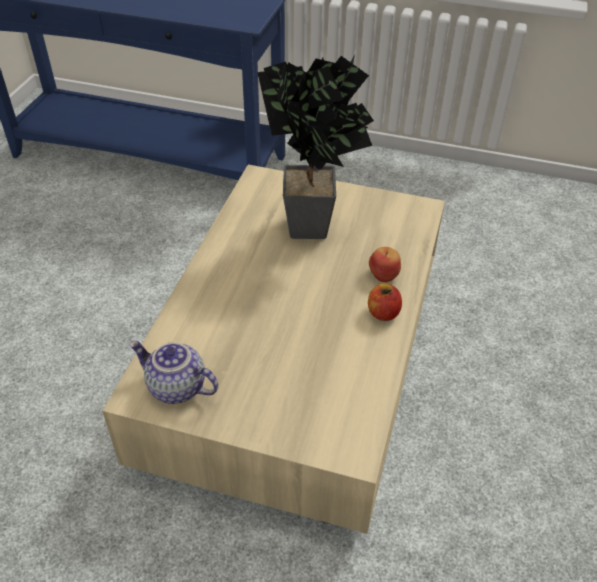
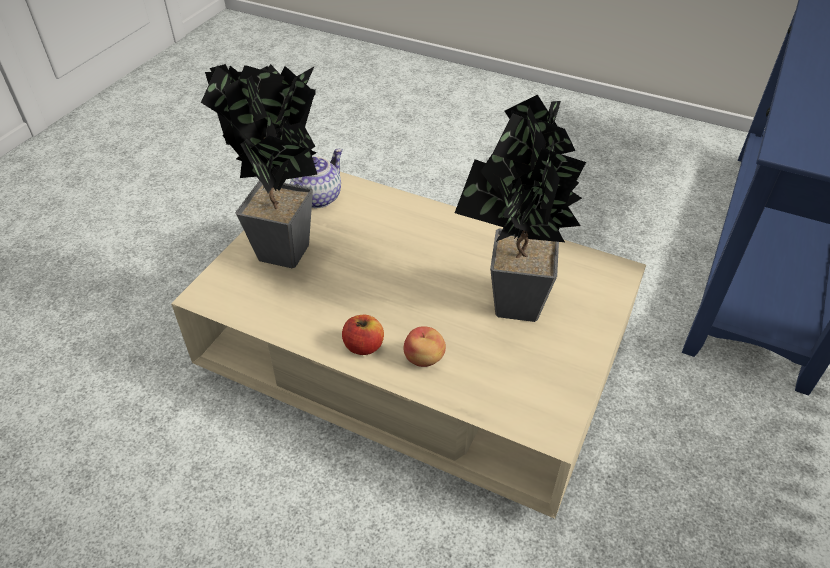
camera: 100 degrees right, 0 degrees up
none -> potted plant [201,64,318,268]

